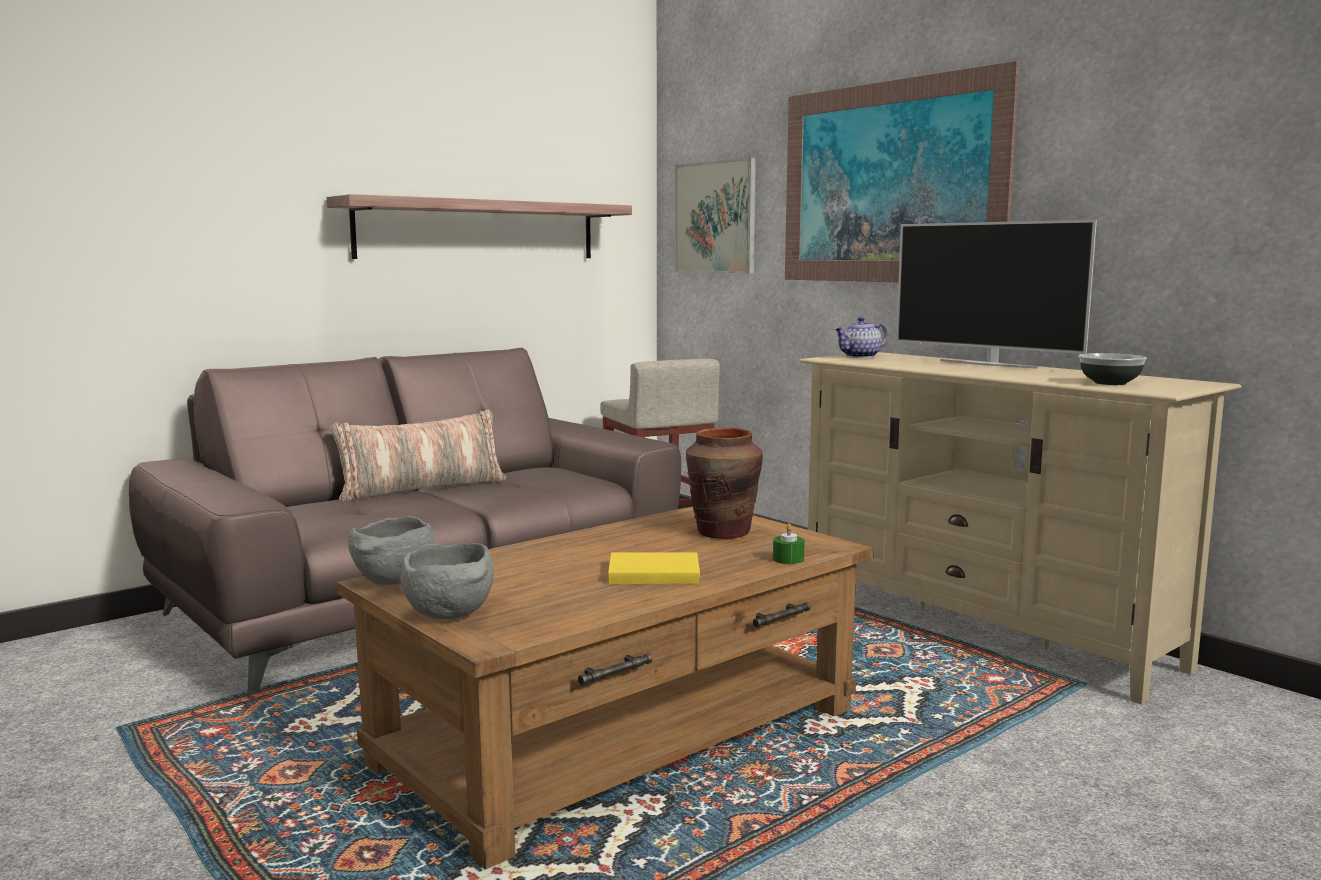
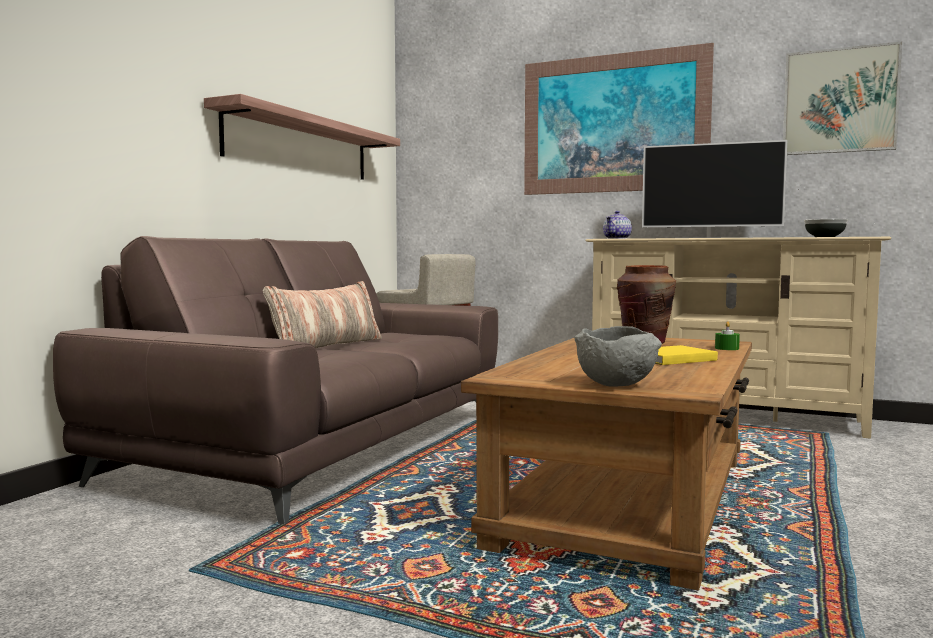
camera: 25 degrees left, 5 degrees down
grey bowl [348,516,435,585] -> none
picture [675,157,756,274] -> picture moved to [783,42,902,155]

